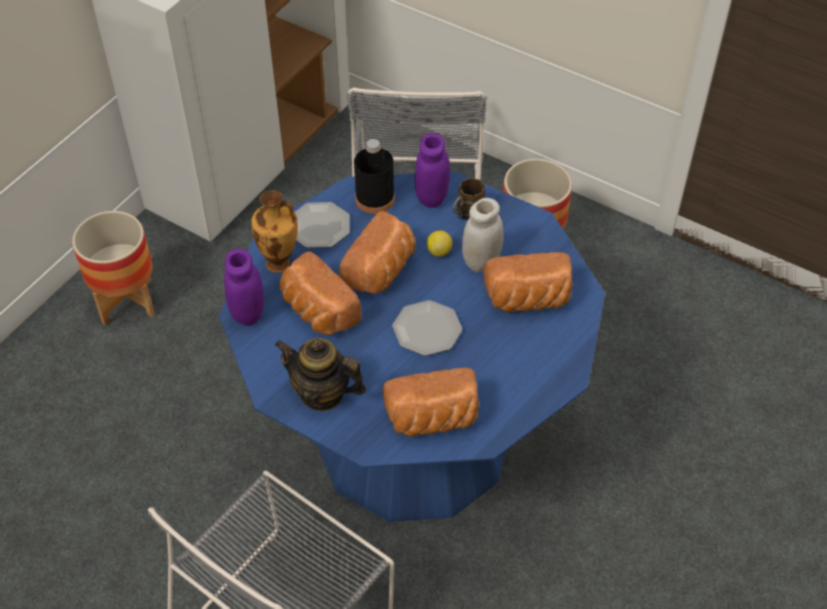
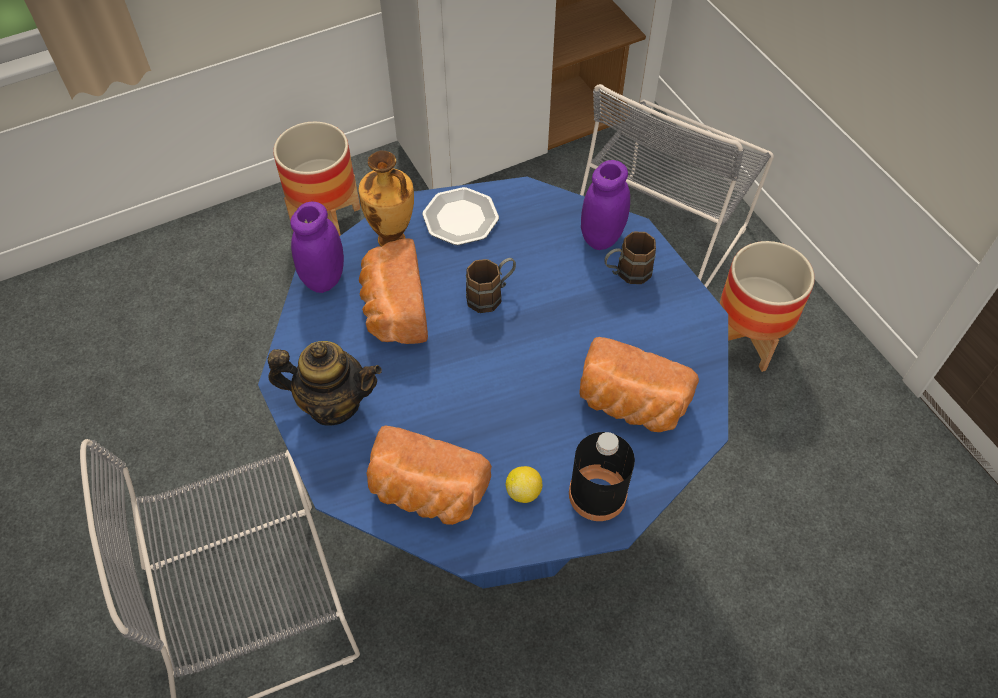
camera: 30 degrees right, 5 degrees up
teapot [275,338,366,412] -> teapot turned 135 degrees clockwise [268,341,382,426]
bread [339,211,416,294] -> brown mug [466,258,516,313]
black bottle [354,139,395,214] -> black bottle moved to [569,432,635,521]
plate [392,300,462,356] -> none
lemon [427,230,452,257] -> lemon moved to [506,466,542,503]
white jar [462,198,504,272] -> none

